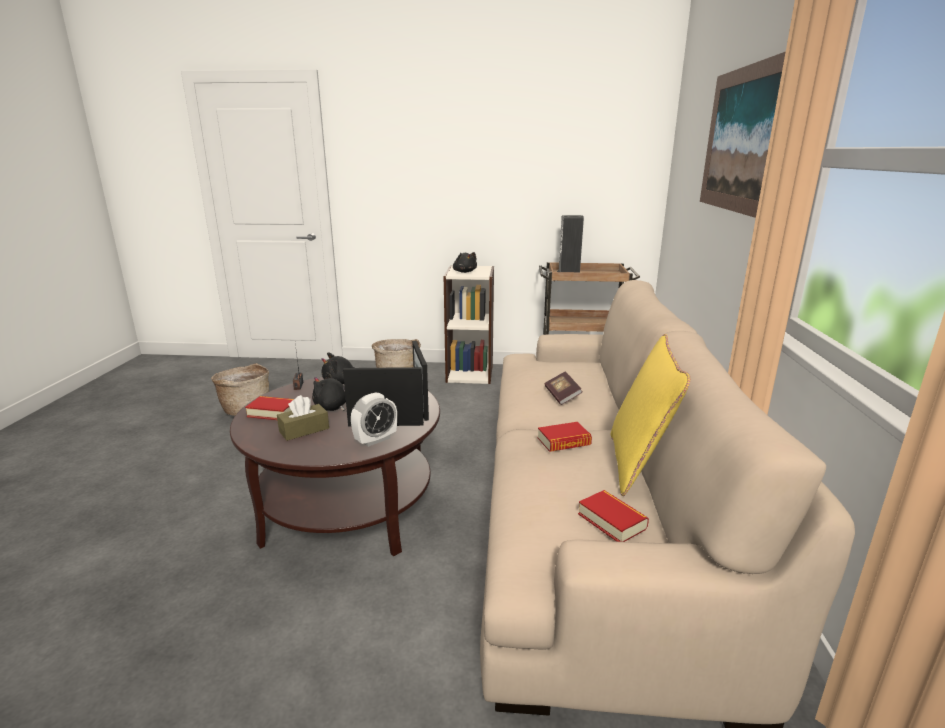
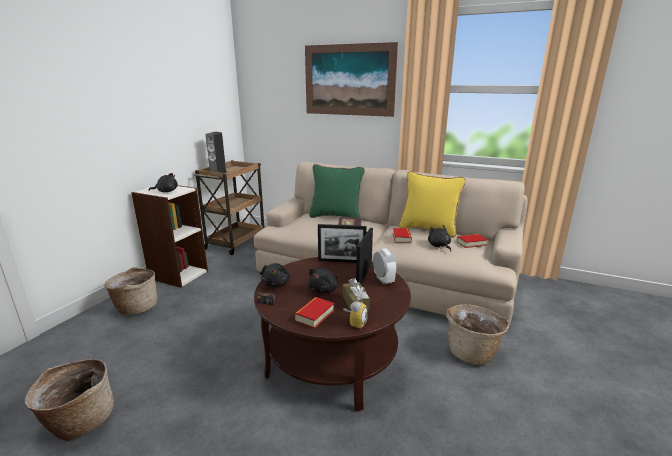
camera: 70 degrees left, 0 degrees up
none -> green pillow [309,164,365,218]
none -> alarm clock [343,287,369,330]
none -> black plush toy [428,225,451,252]
none -> basket [446,304,509,365]

